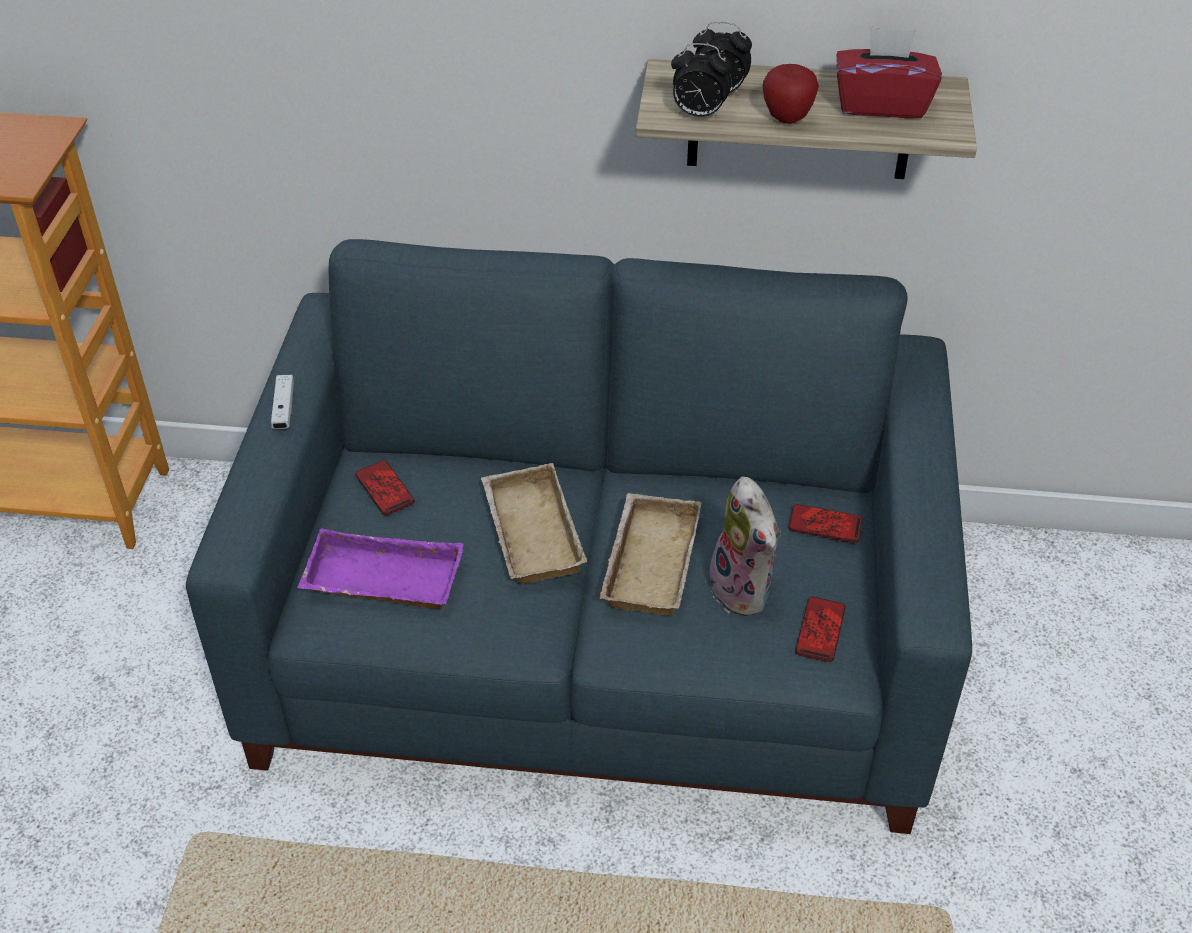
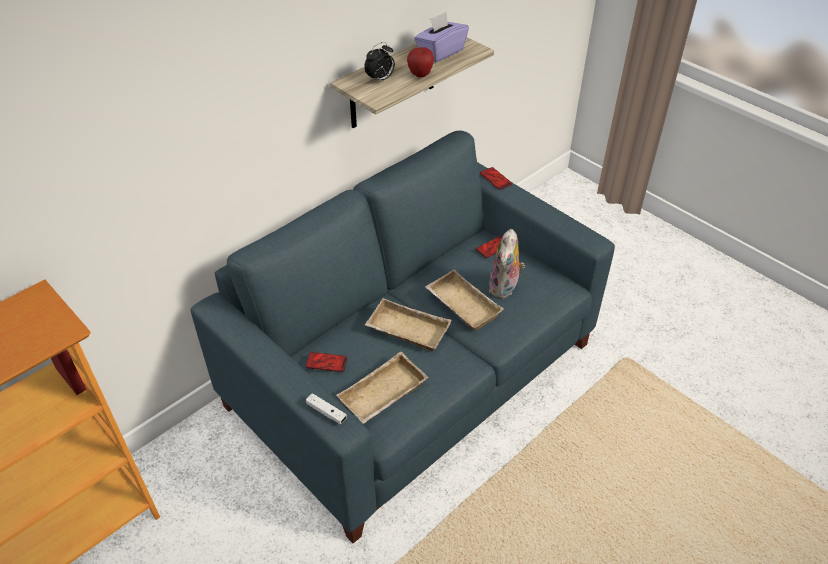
camera: 50 degrees left, 0 degrees up
white game controller [271,375,294,429] -> white game controller moved to [306,393,347,424]
purple tray [297,528,464,610] -> beige tray [336,352,429,424]
alarm clock [671,43,732,118] -> none
plush toy [710,476,781,616] -> plush toy turned 90 degrees clockwise [489,229,525,299]
phone [795,597,846,662] -> phone moved to [480,167,512,190]
red tissue box [837,26,942,119] -> purple tissue box [414,12,469,62]

